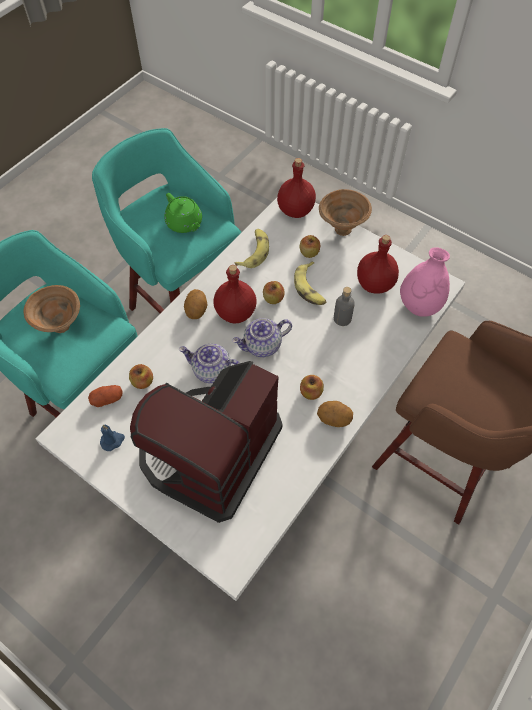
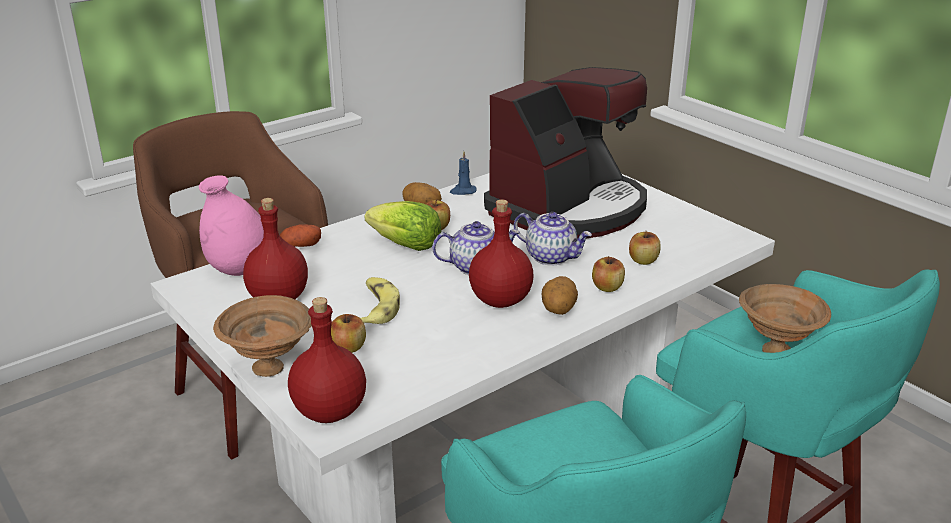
camera: 165 degrees left, 30 degrees down
potato [88,385,123,407] -> potato moved to [280,224,321,247]
blue candle [100,425,125,451] -> blue candle moved to [450,151,477,195]
green teapot [164,193,202,233] -> none
banana [235,229,269,268] -> none
apple [263,281,285,304] -> apple moved to [592,256,625,292]
grey bottle [334,287,355,326] -> none
none -> lettuce [365,201,441,251]

